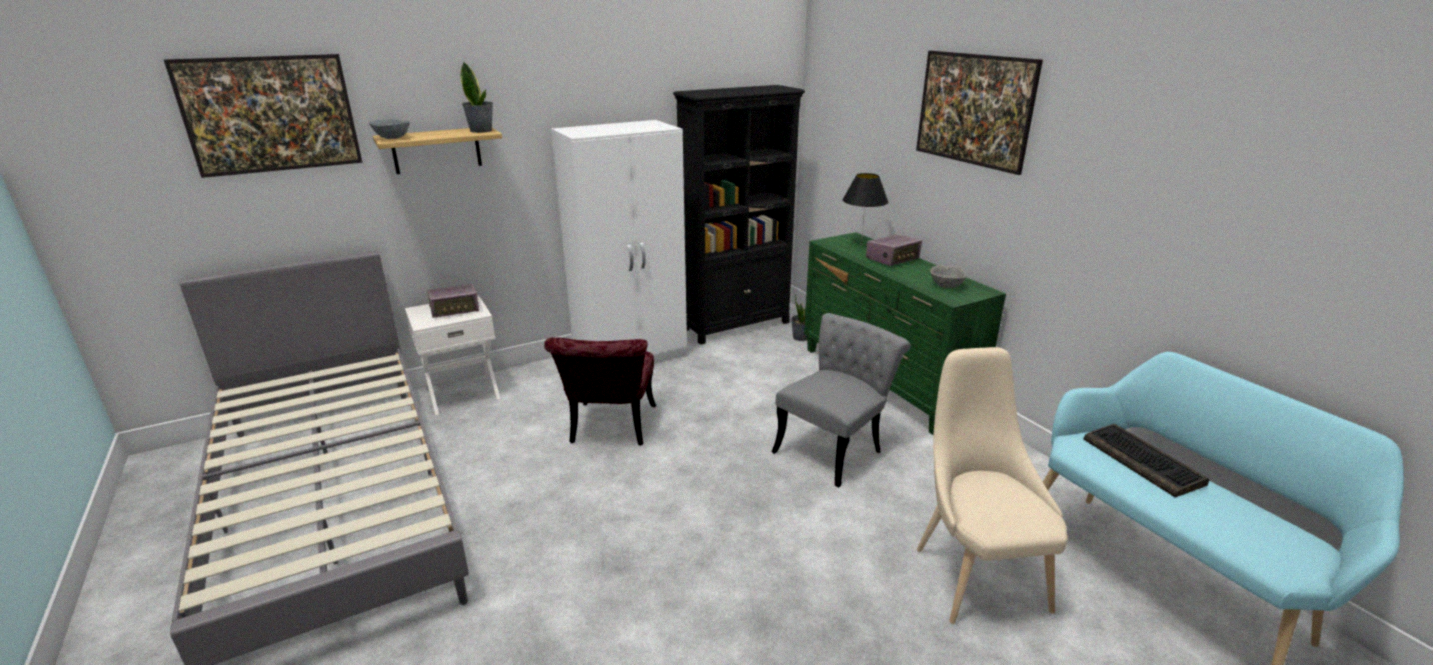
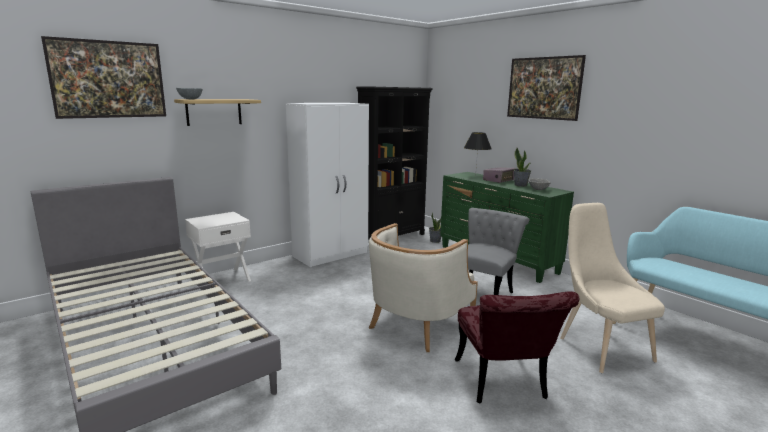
camera: 10 degrees left, 10 degrees down
radio [428,284,479,318] -> none
potted plant [460,62,493,133] -> potted plant moved to [514,148,531,187]
red chair [544,337,656,446] -> red chair moved to [455,291,579,404]
keyboard [1083,424,1209,498] -> none
none -> beige armchair [369,223,478,352]

